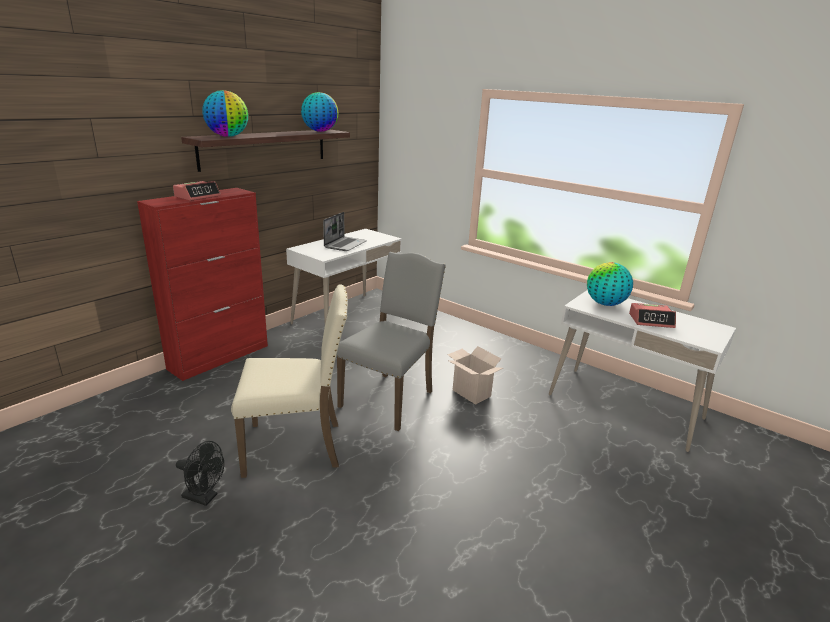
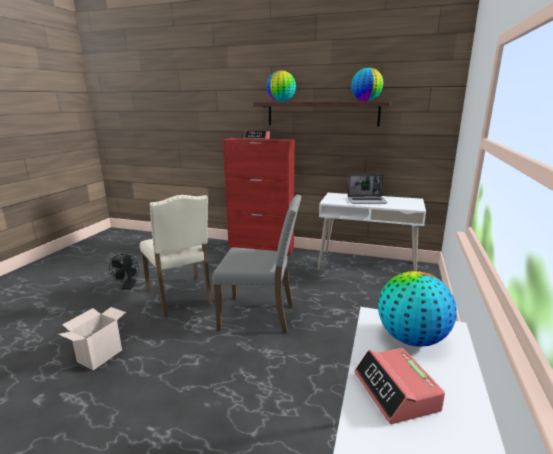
camera: 70 degrees right, 5 degrees down
cardboard box [448,346,503,405] -> cardboard box moved to [58,307,126,370]

